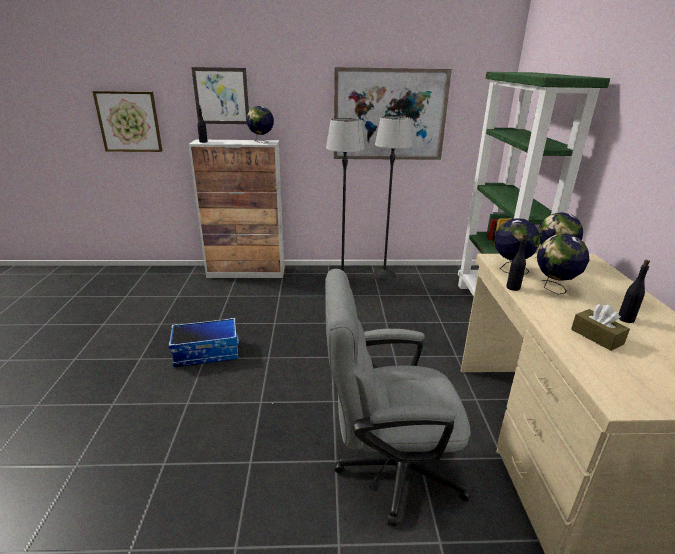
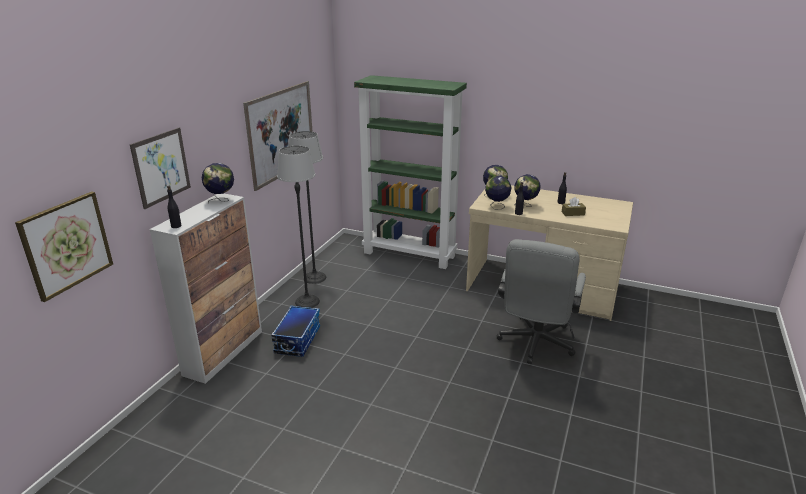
camera: 65 degrees left, 0 degrees up
storage box [169,318,239,367] -> storage box moved to [271,306,320,357]

